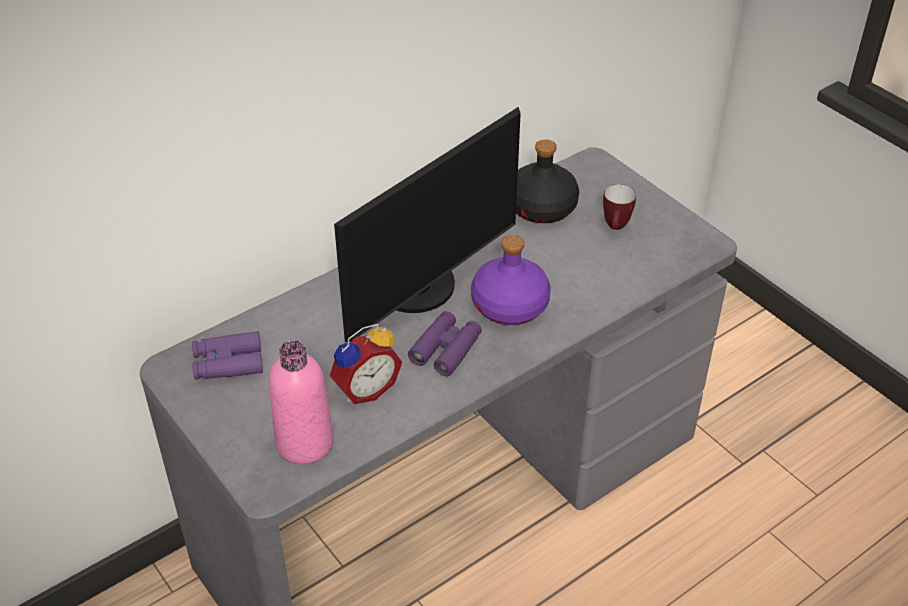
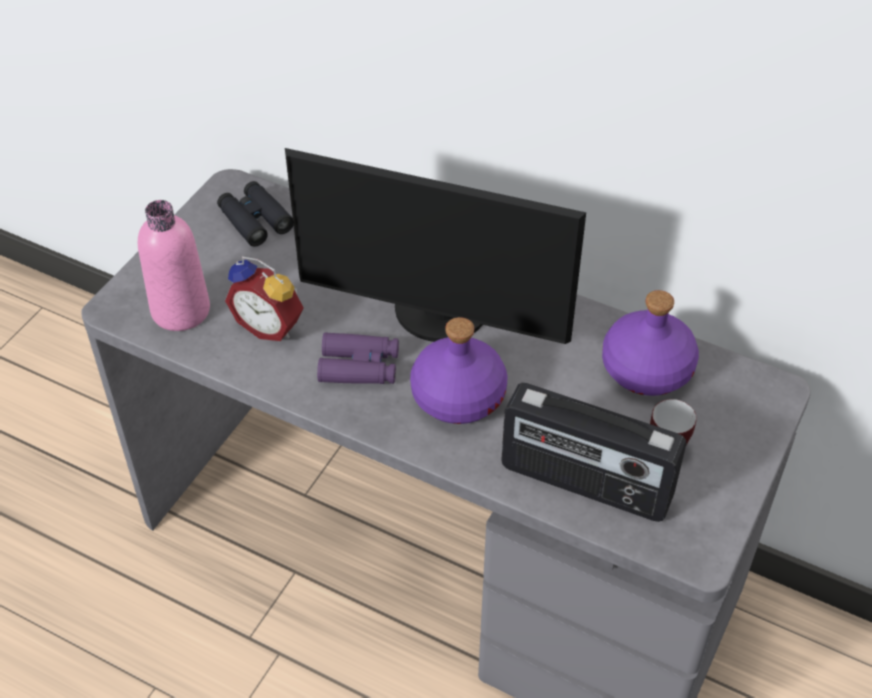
camera: 65 degrees right, 5 degrees up
purple binoculars [192,331,263,380] -> black binoculars [217,181,293,247]
black bottle [516,139,579,223] -> purple bottle [602,290,699,396]
none -> radio [501,383,686,522]

